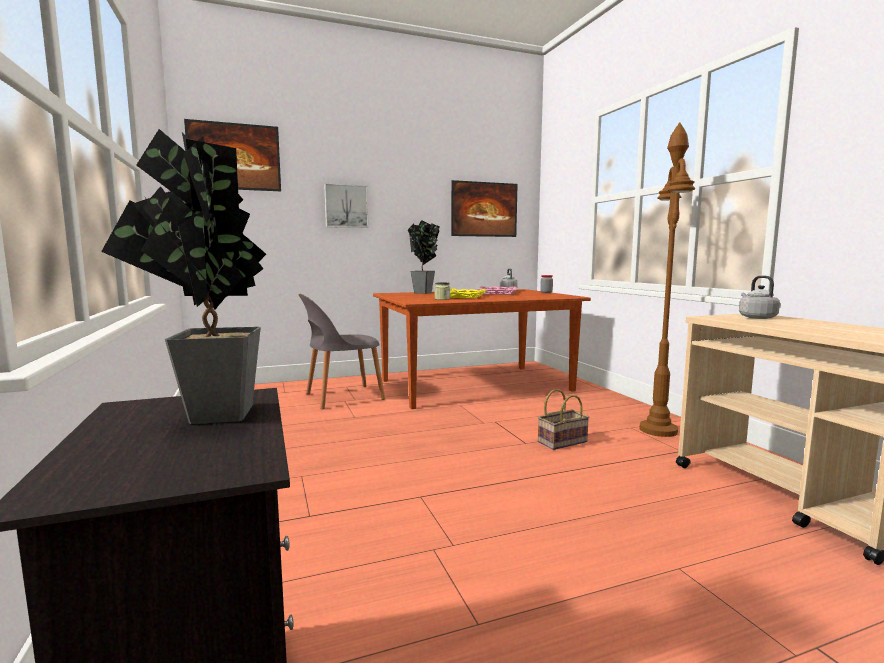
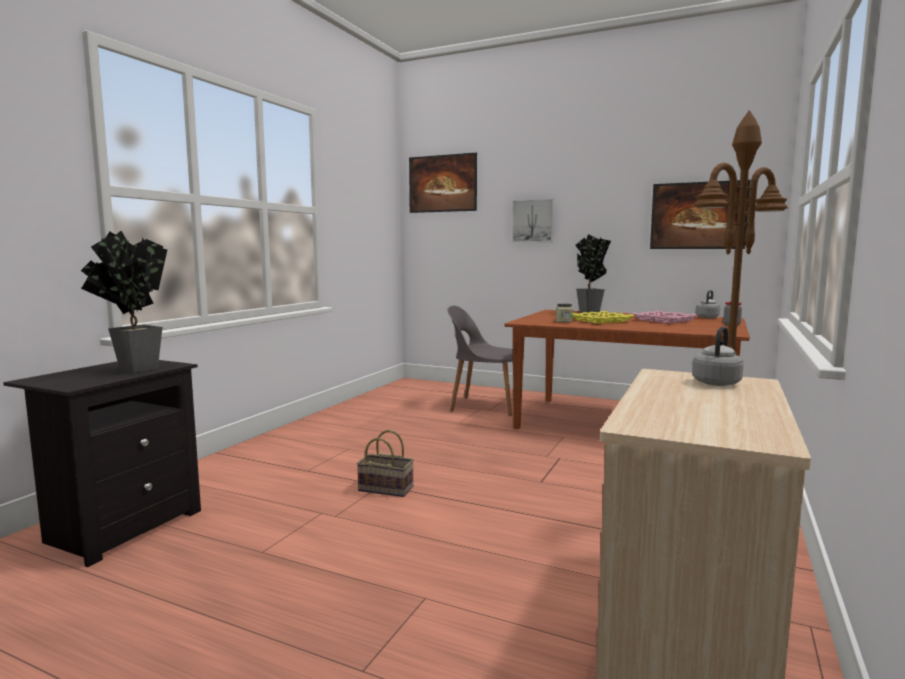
camera: 45 degrees right, 0 degrees up
basket [538,389,589,450] -> basket moved to [356,430,414,497]

